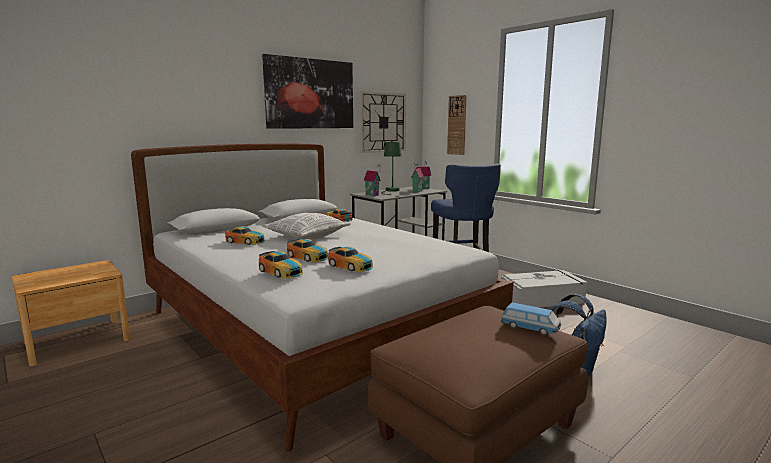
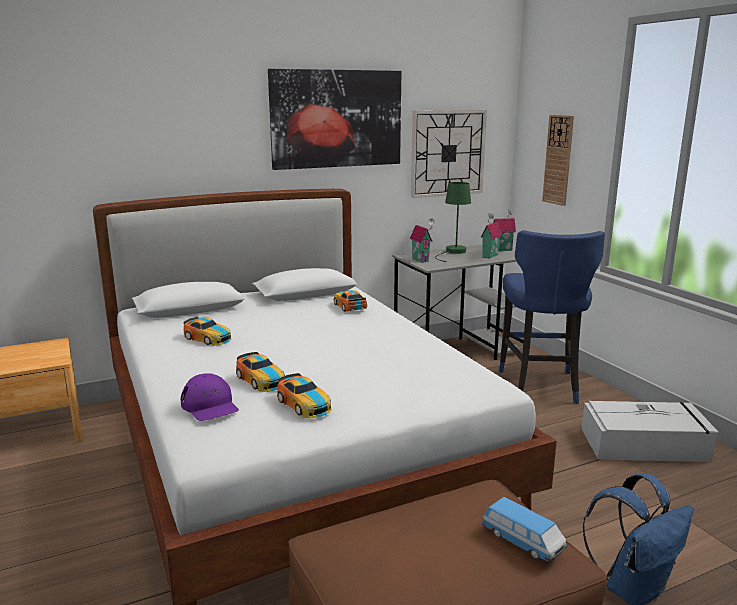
camera: 15 degrees right, 5 degrees up
toy car [259,251,303,279] -> purple cap [181,373,239,421]
pillow [262,213,351,239] -> none

